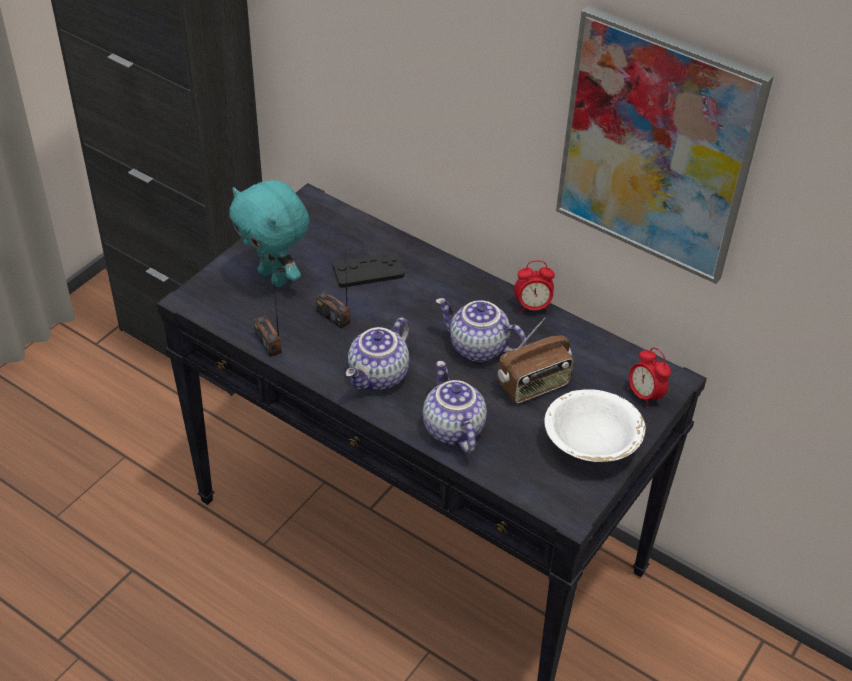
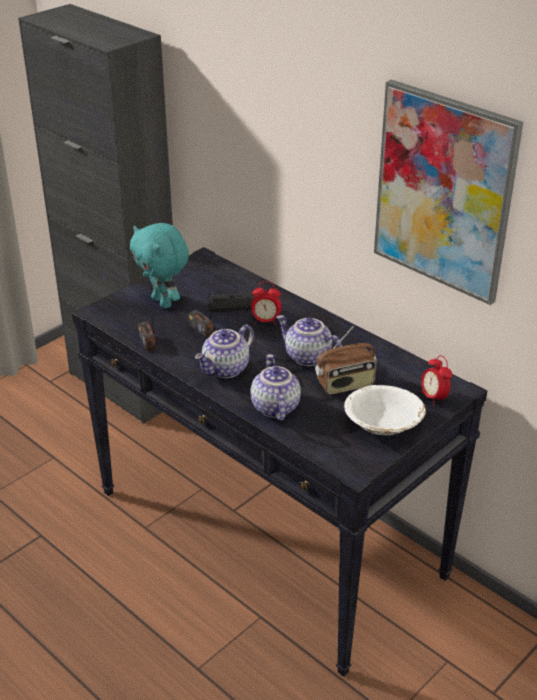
camera: 10 degrees right, 10 degrees down
alarm clock [514,260,555,314] -> alarm clock moved to [251,282,282,326]

